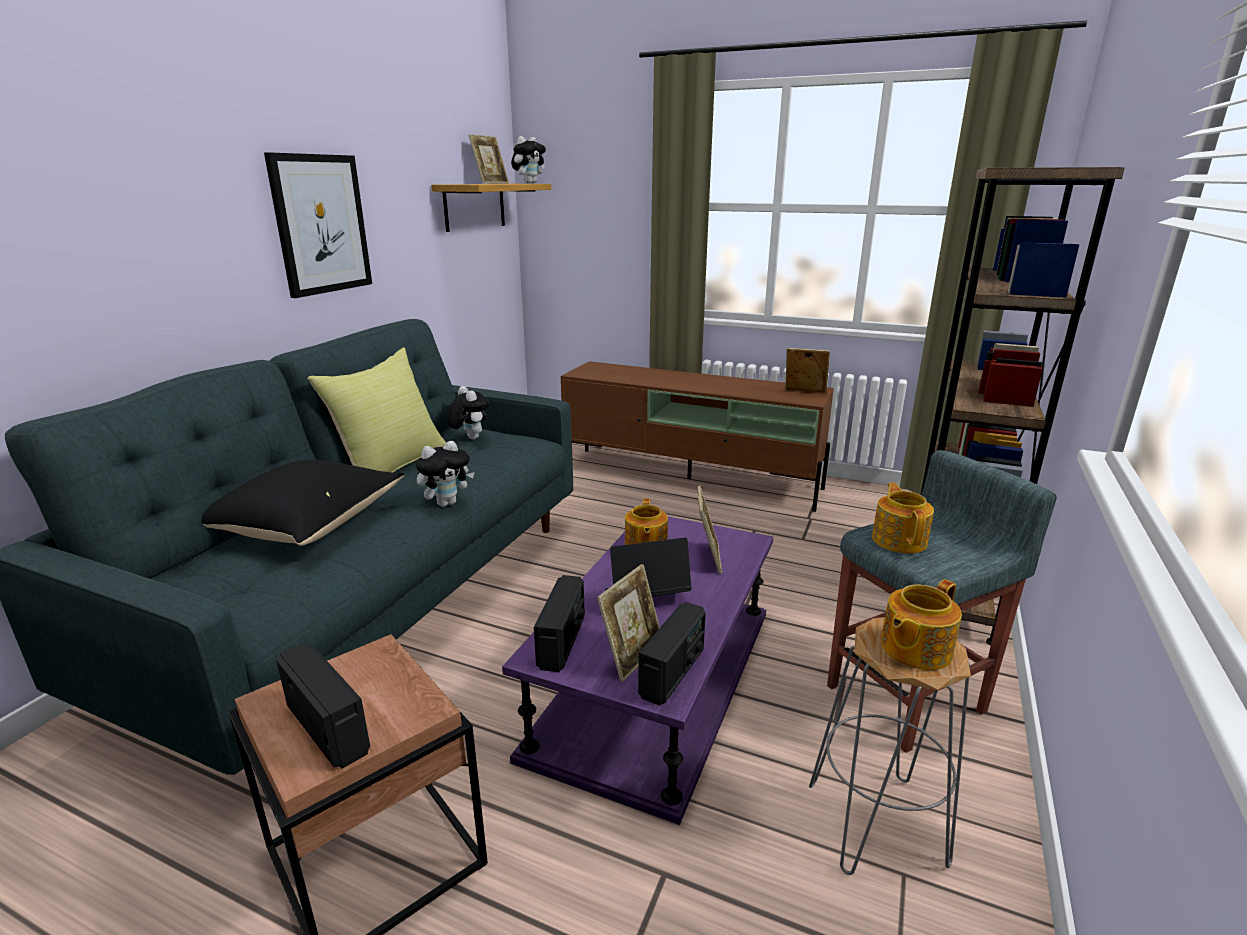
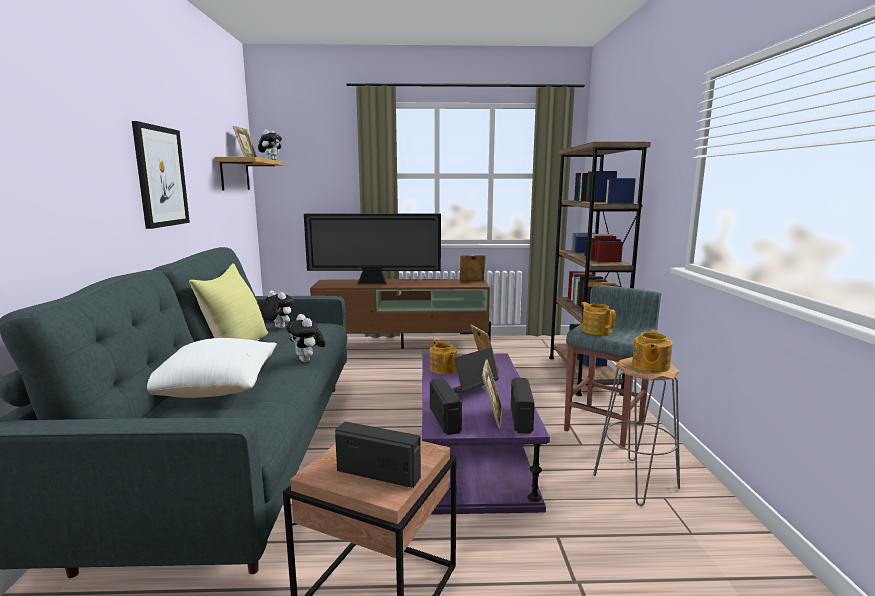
camera: 25 degrees left, 10 degrees down
black pillow [201,460,404,546] -> white pillow [147,338,277,398]
plush toy [416,441,474,507] -> plush toy turned 120 degrees clockwise [286,314,326,362]
none -> television [304,213,441,284]

